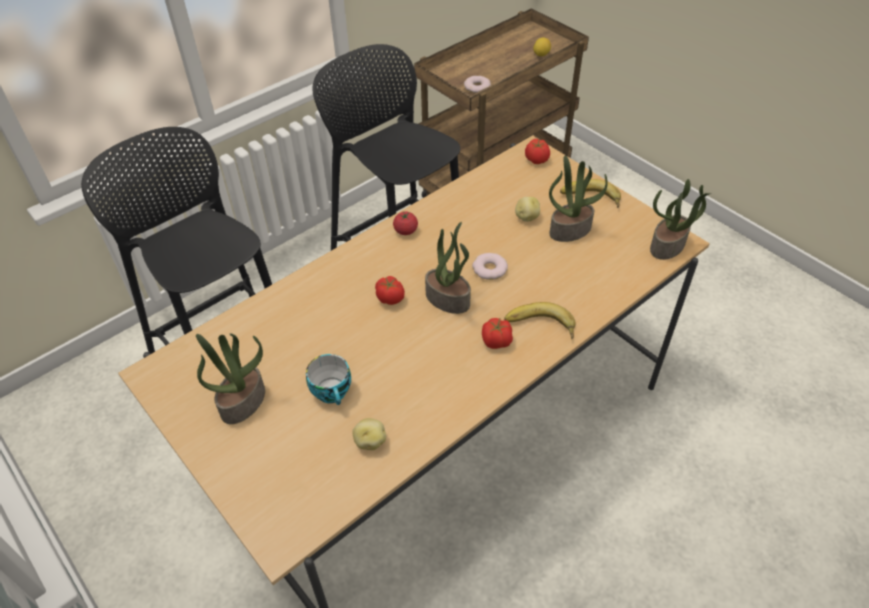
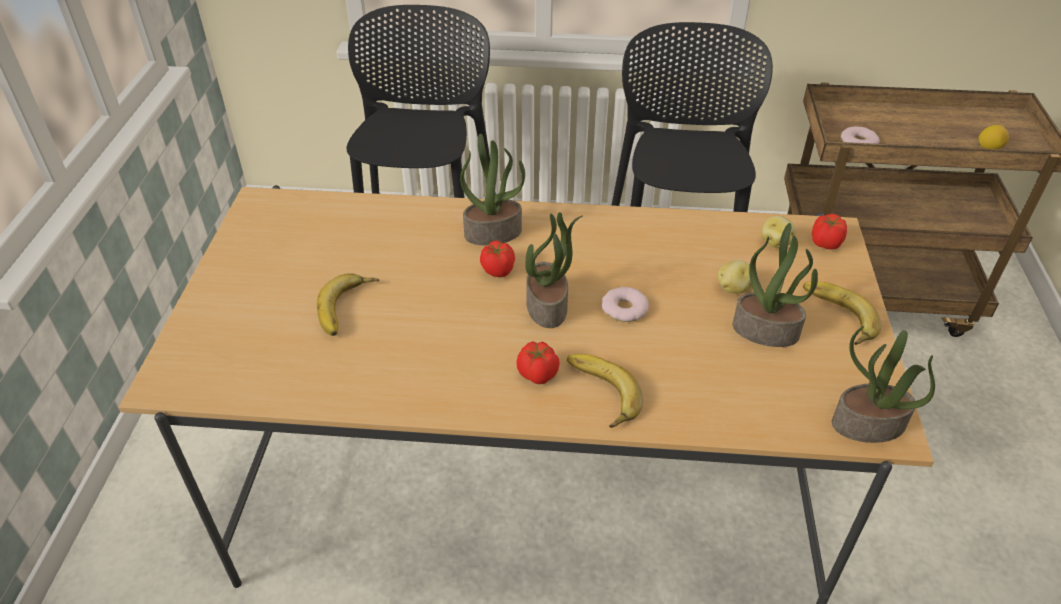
camera: 45 degrees right, 5 degrees down
potted plant [196,333,265,424] -> potted plant moved to [460,134,525,245]
cup [306,354,351,405] -> banana [317,273,380,336]
potato [352,418,386,450] -> potato moved to [761,216,796,248]
tomato [393,211,418,235] -> none

